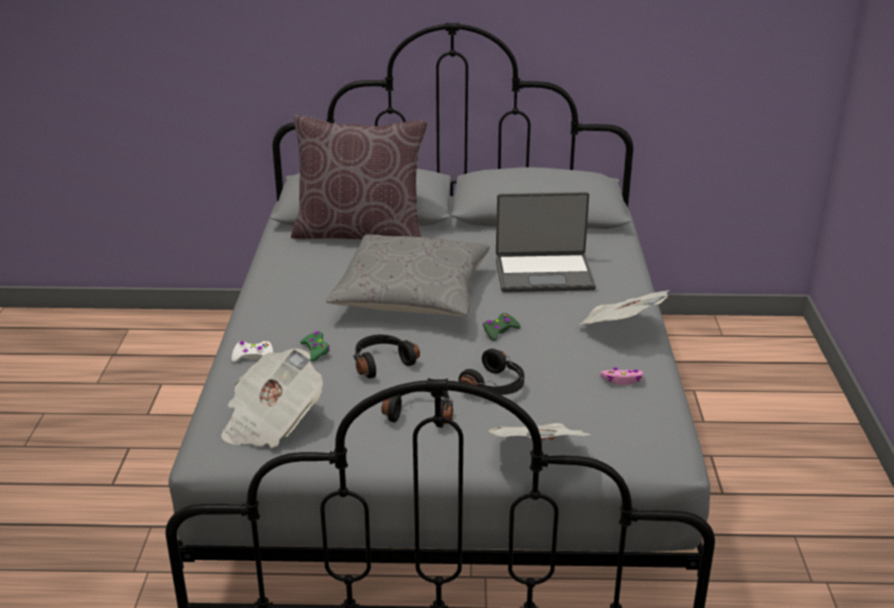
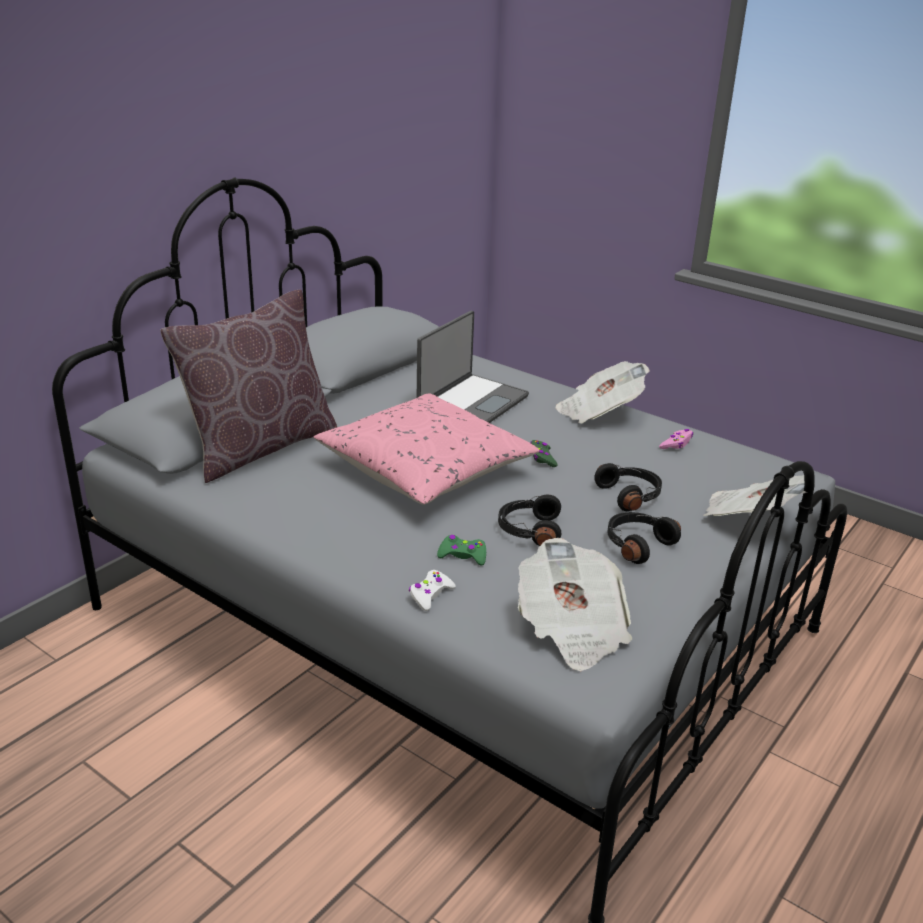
camera: 55 degrees left, 0 degrees up
grey pillow [326,234,490,317] -> pink pillow [313,393,539,505]

